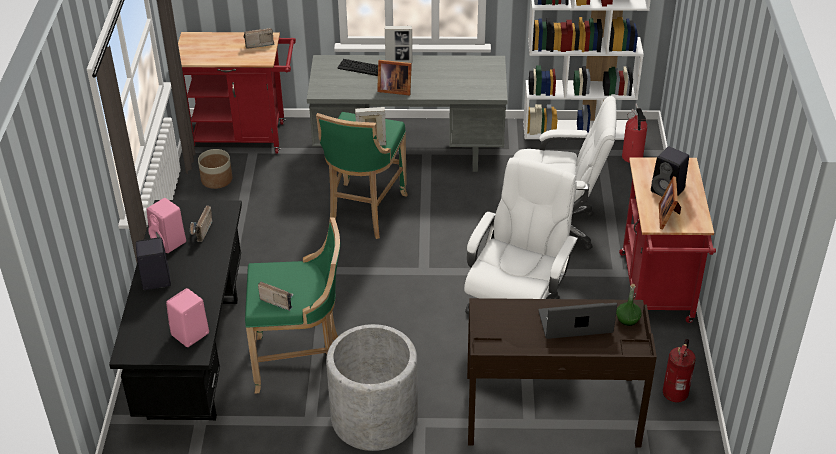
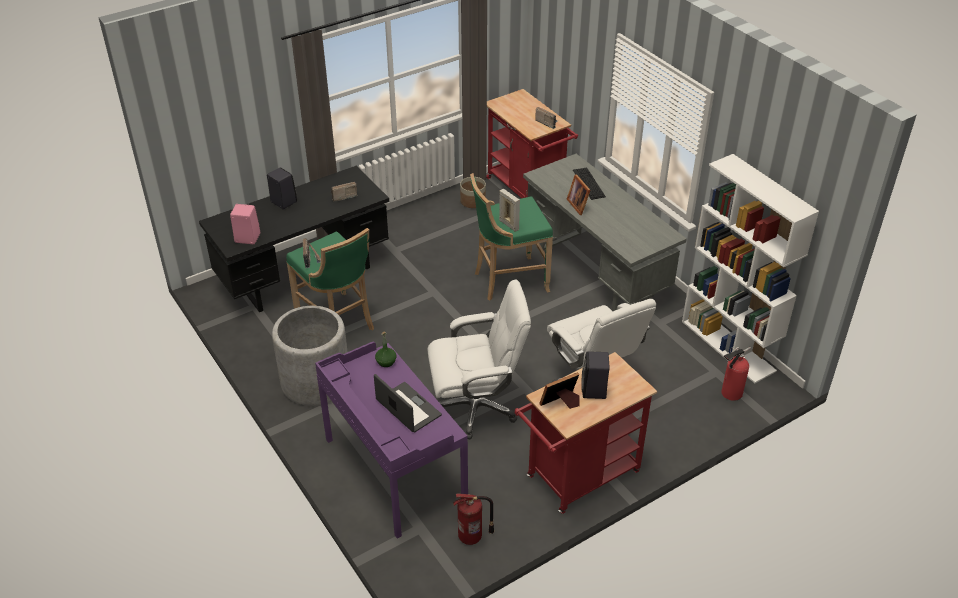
camera: 55 degrees right, 0 degrees up
pink speaker [147,198,186,253] -> none
picture frame [385,26,412,63] -> none
brown desk [467,298,657,448] -> purple desk [315,342,468,539]
green bottle [616,284,642,326] -> green bottle moved to [375,332,396,367]

